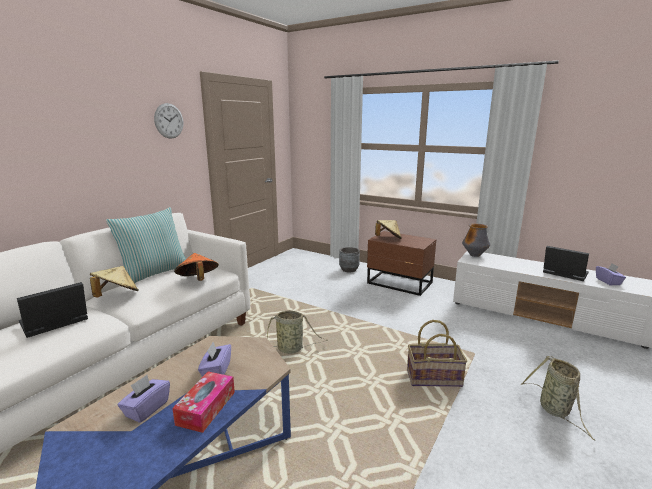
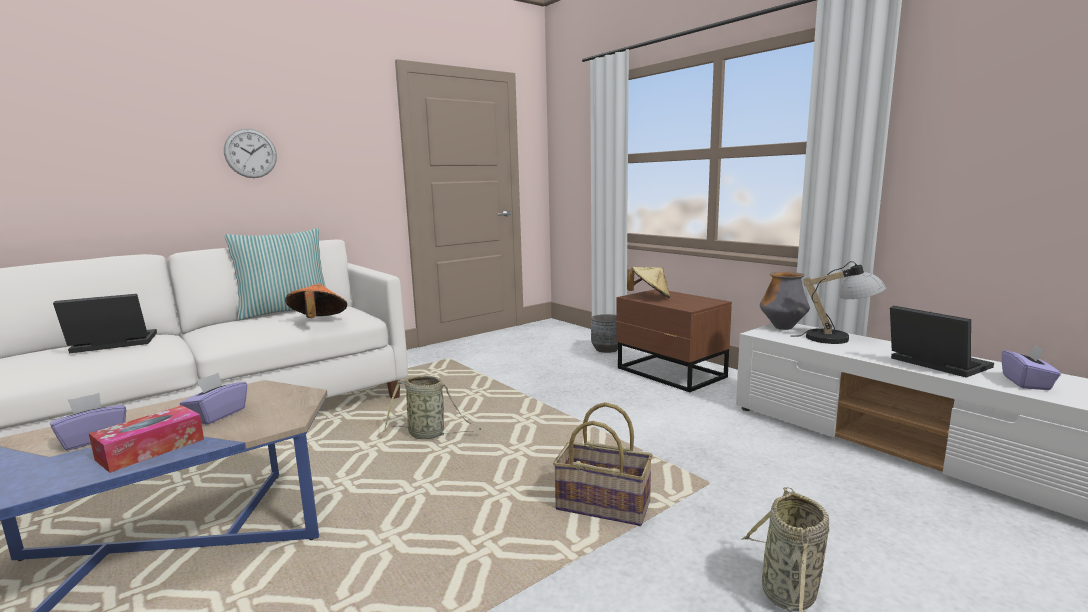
camera: 20 degrees right, 5 degrees down
beige hat [90,266,139,297] -> none
wall clock [154,103,183,139] -> wall clock moved to [224,128,277,178]
none -> table lamp [790,261,886,344]

